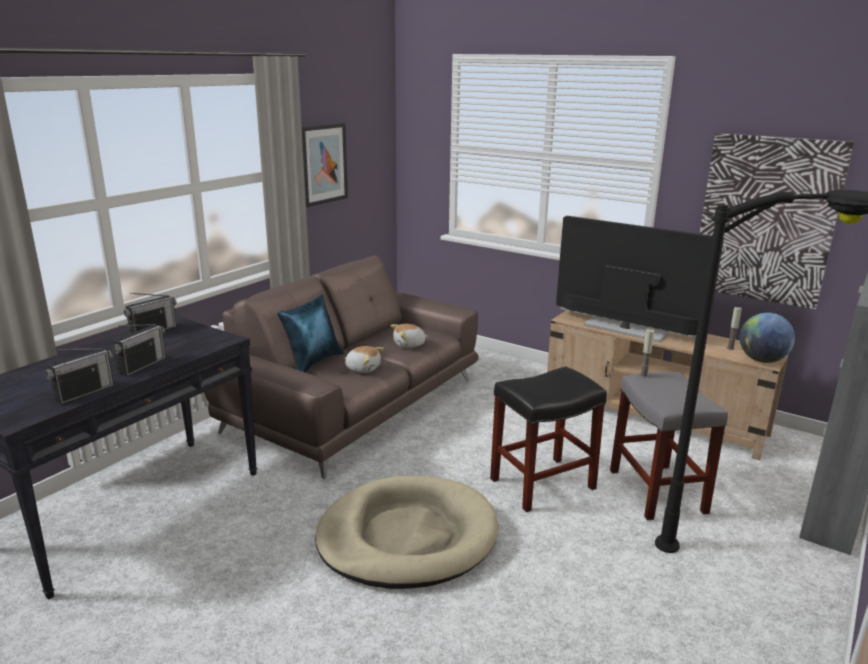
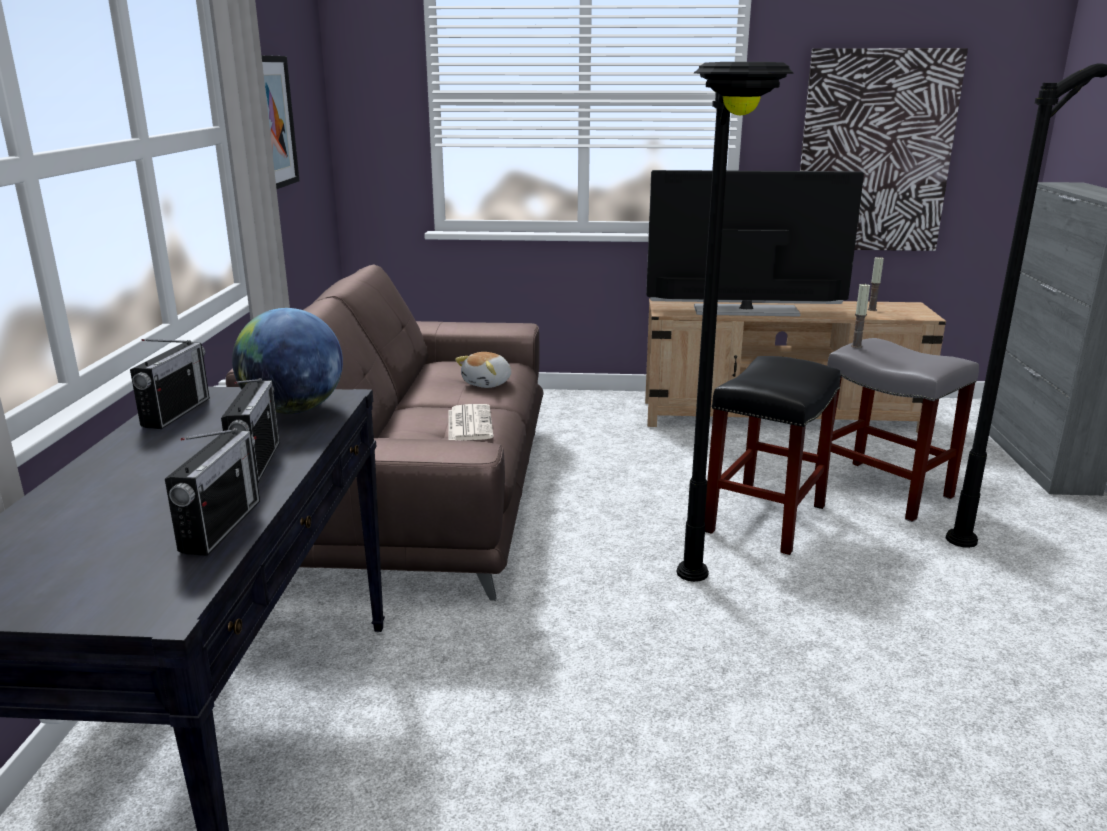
camera: 30 degrees left, 0 degrees up
blue pillow [277,294,344,372] -> none
beige dog bed [315,476,498,589] -> black floor lamp [677,62,794,582]
plush toy [344,346,384,373] -> newspaper [448,404,494,441]
globe [740,313,795,363] -> globe moved to [232,308,343,414]

